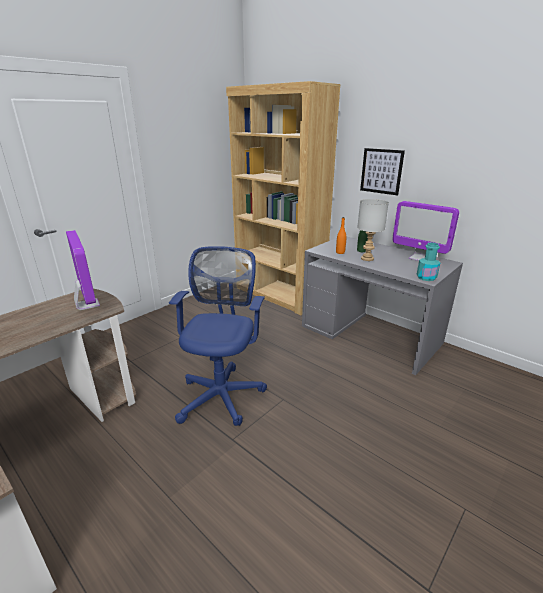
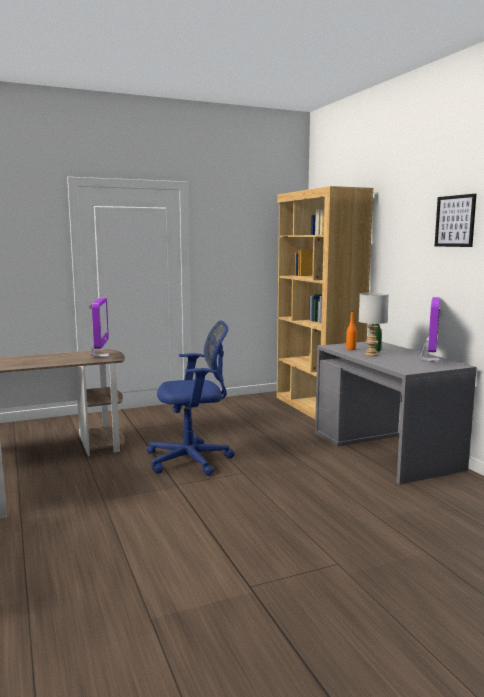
camera: 25 degrees right, 15 degrees down
blue office chair [169,246,267,426] -> blue office chair turned 45 degrees clockwise [147,320,234,475]
picture [360,148,405,196] -> picture moved to [435,194,476,247]
monitor [392,201,459,261] -> monitor turned 135 degrees counterclockwise [420,297,440,362]
turquoise bottle [417,243,440,281] -> none

